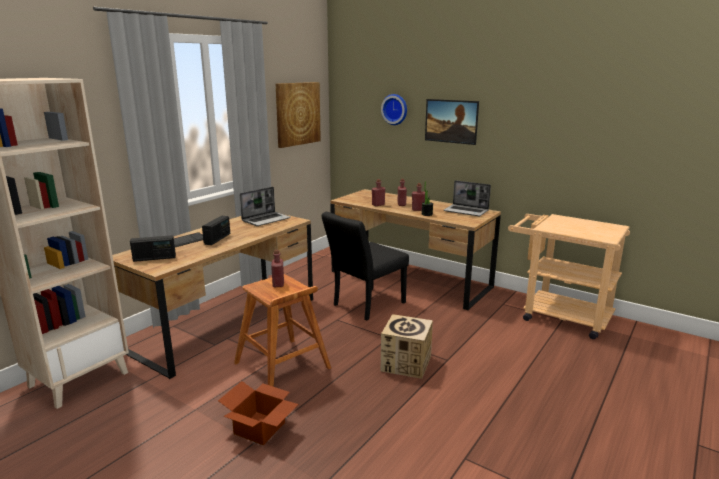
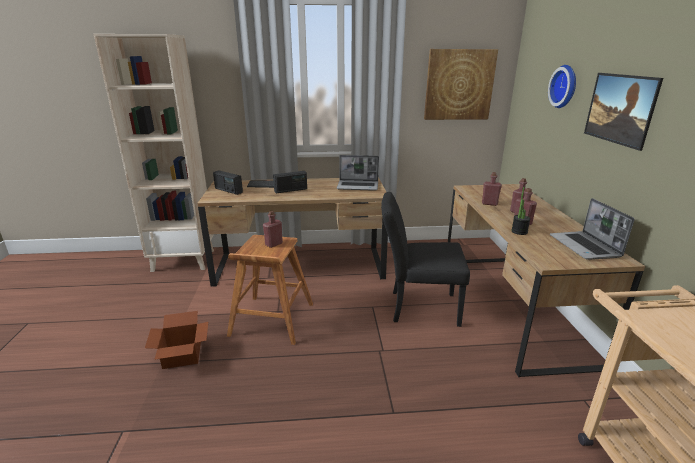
camera: 50 degrees right, 5 degrees up
cardboard box [381,314,433,379] -> none

